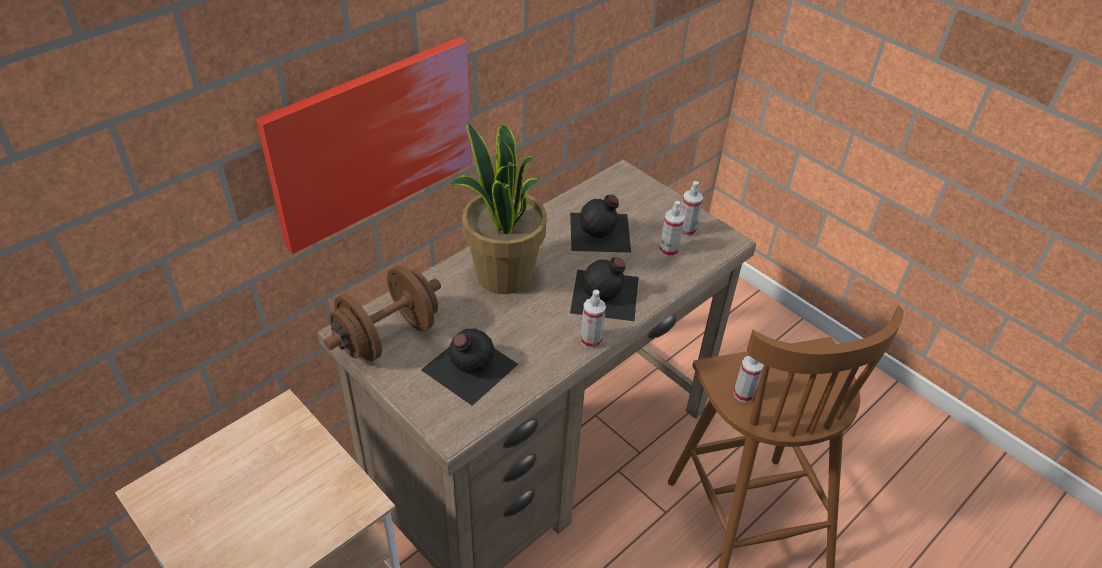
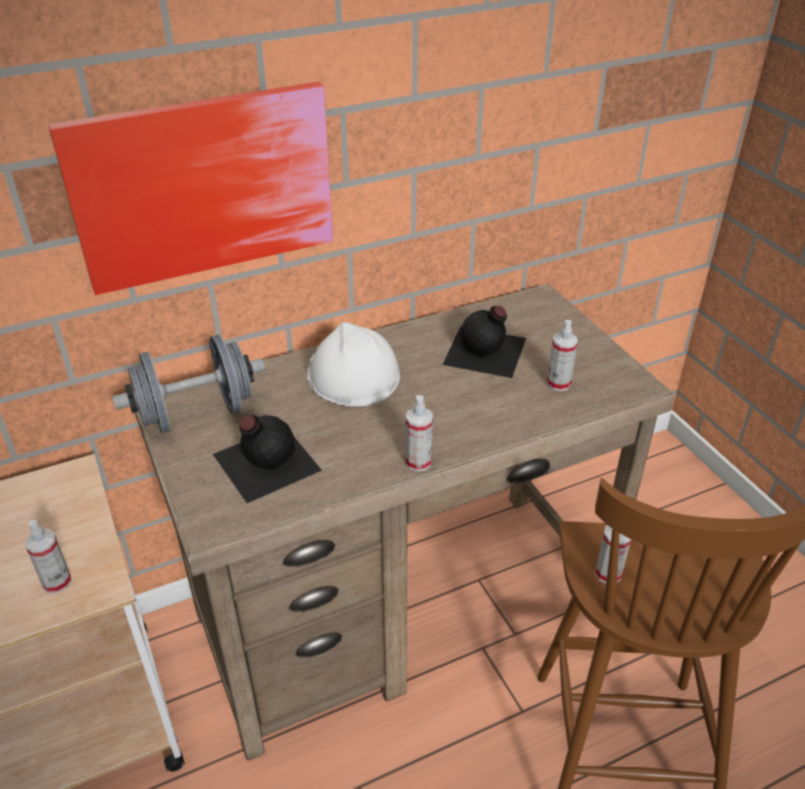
camera: 20 degrees right, 5 degrees down
brown dumbbell [324,266,441,361] -> grey dumbbell [112,334,265,433]
potted plant [449,121,547,294] -> white hard hat [306,322,400,406]
black bottle [570,257,639,321] -> none
spray bottle [681,181,703,237] -> spray bottle moved to [25,520,71,594]

